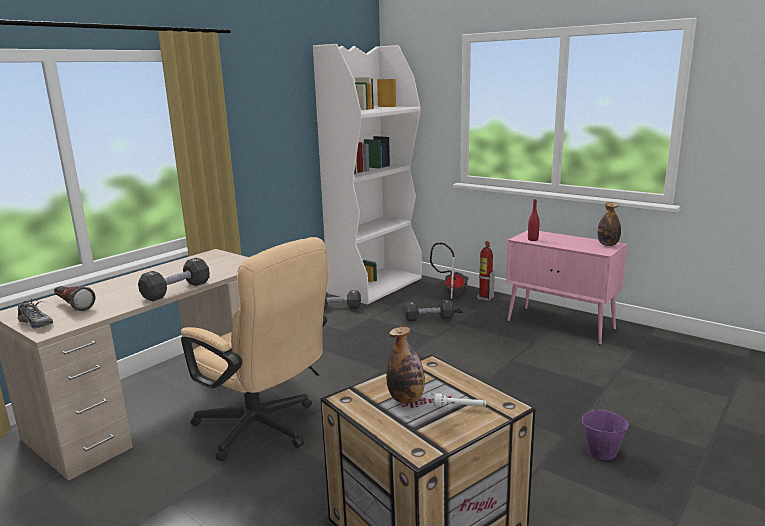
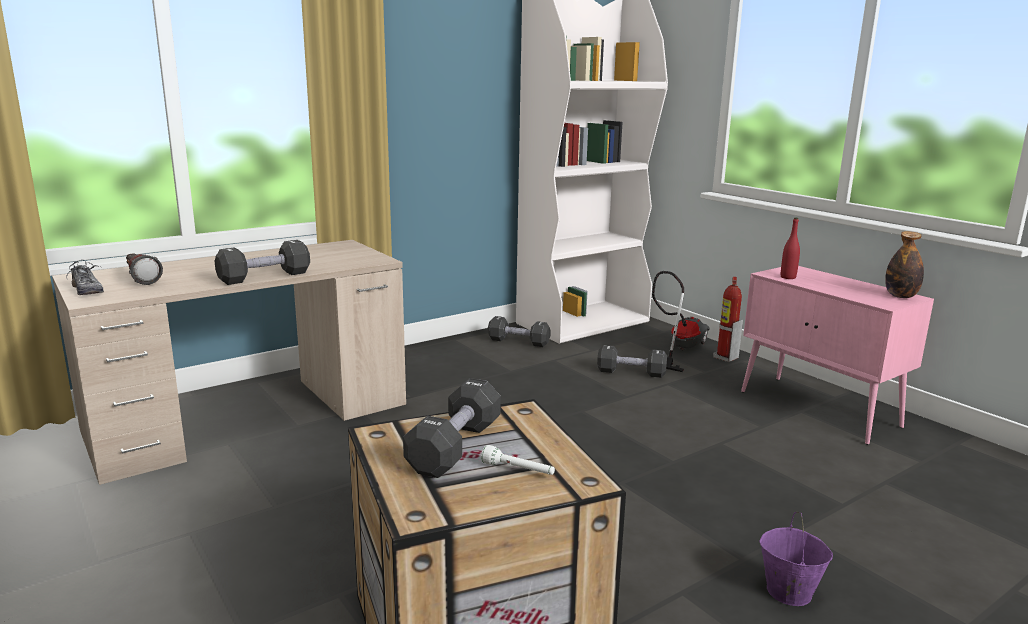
camera: 15 degrees right, 0 degrees up
beige office chair [181,237,328,461] -> none
bottle [386,327,425,403] -> black dumbbell [403,378,501,478]

